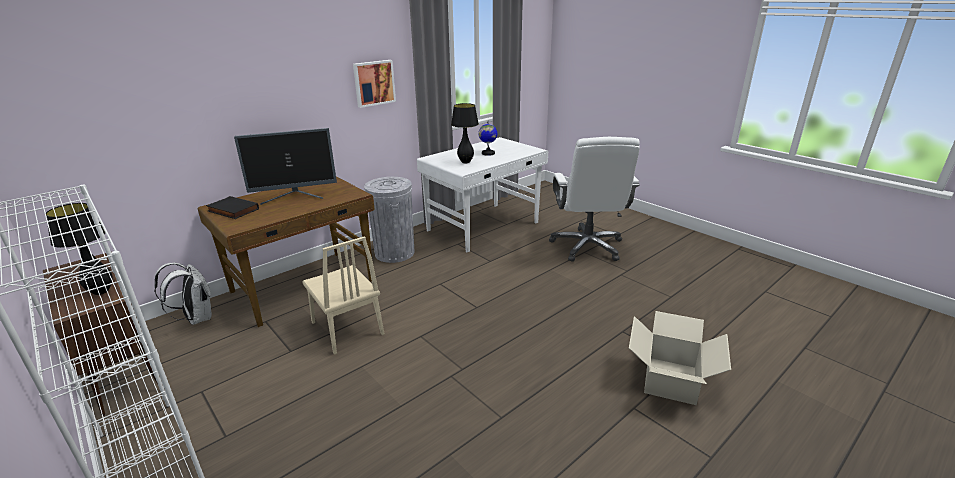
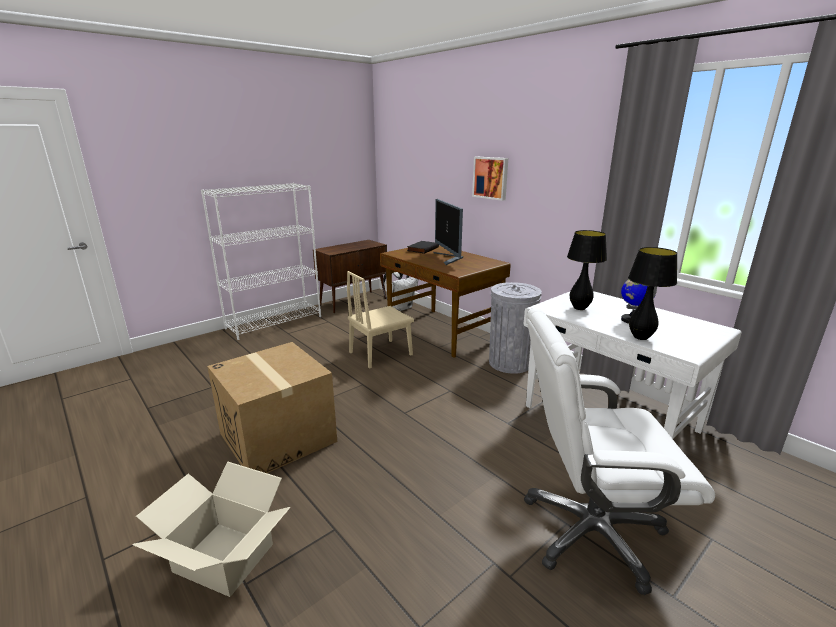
camera: 90 degrees right, 5 degrees down
black table lamp [46,203,113,295] -> black table lamp moved to [628,247,677,340]
picture [353,60,396,108] -> picture moved to [472,157,508,201]
none -> cardboard box [207,342,337,473]

